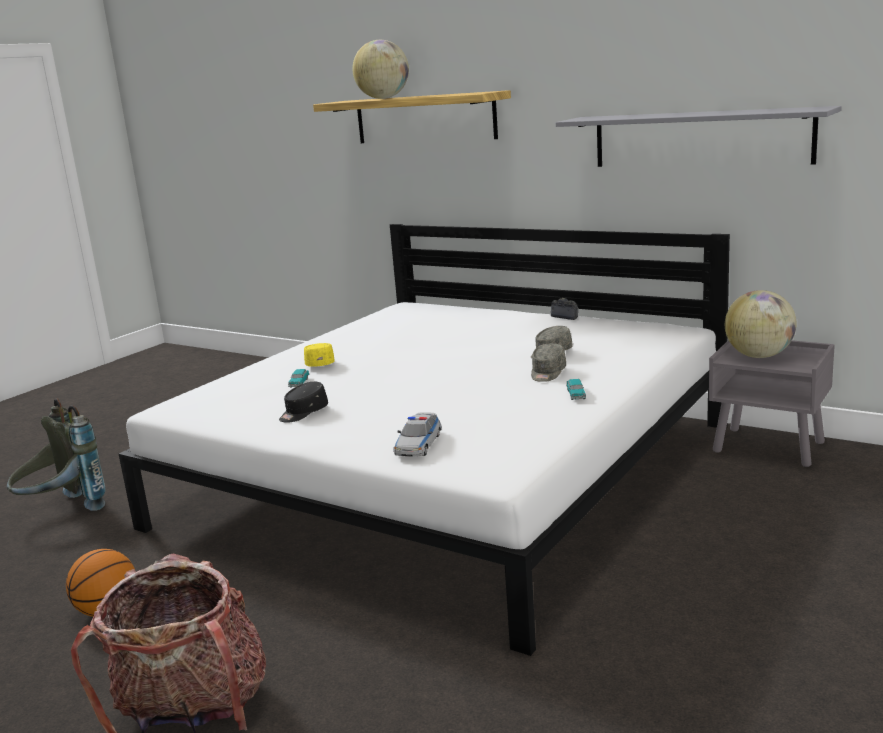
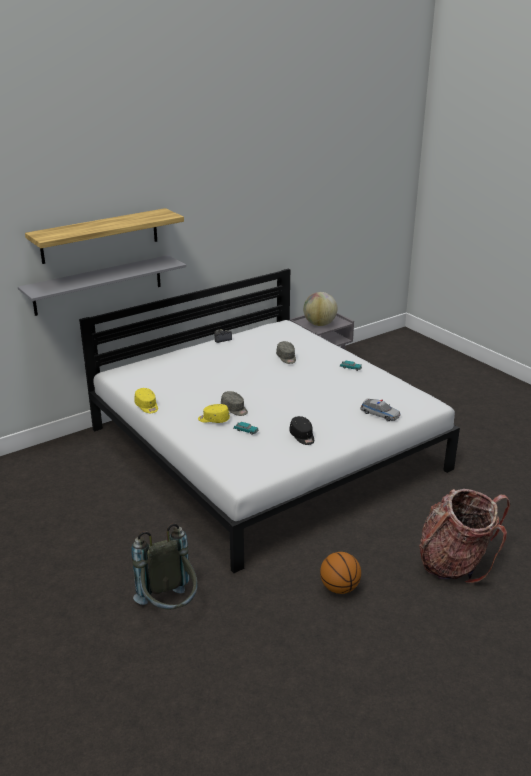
camera: 70 degrees left, 10 degrees up
globe [352,40,409,99] -> none
grey cap [531,343,566,382] -> grey cap moved to [221,391,248,416]
grey shelf [556,106,842,167] -> grey shelf moved to [18,255,186,316]
none -> yellow cap [134,388,158,413]

